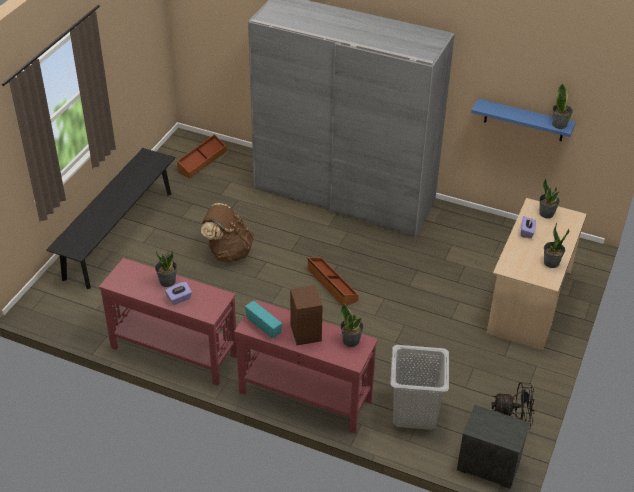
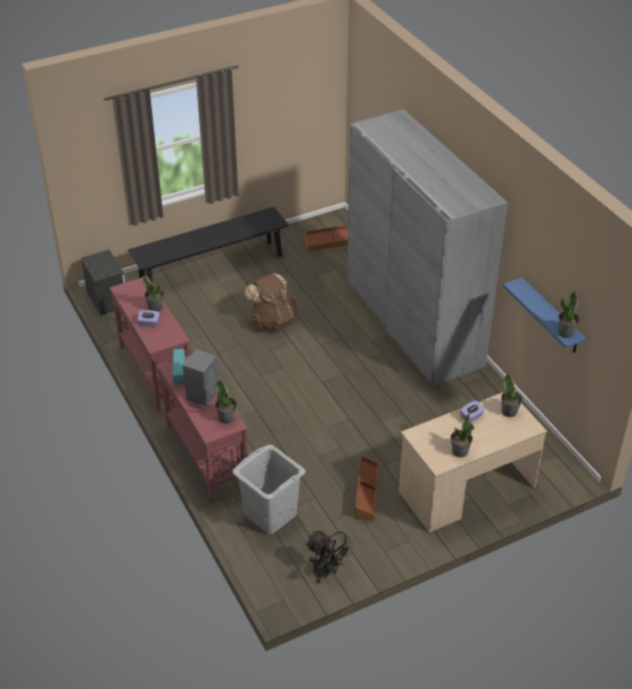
camera: 40 degrees right, 0 degrees up
brown speaker [290,285,323,345] -> grey speaker [183,349,219,406]
brown storage box [308,258,359,306] -> brown storage box moved to [355,456,378,521]
nightstand [457,404,530,489] -> nightstand moved to [81,250,125,316]

